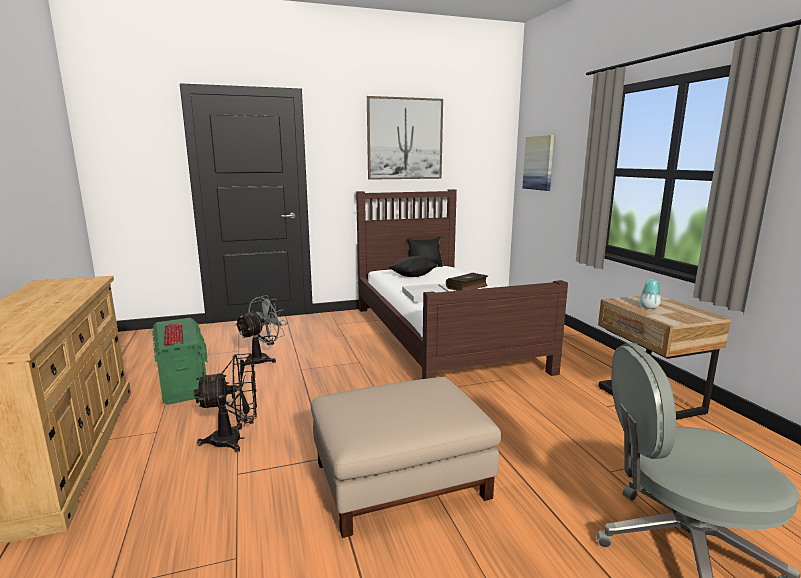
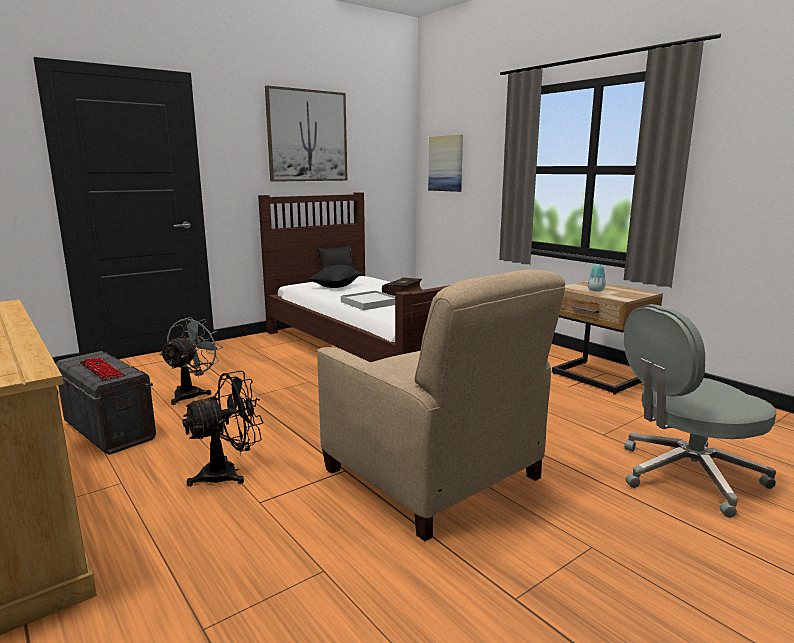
camera: 20 degrees left, 0 degrees up
green storage box [152,318,208,405] -> grey storage box [56,351,156,455]
beige ottoman [311,377,501,538] -> beige armchair [317,270,565,541]

